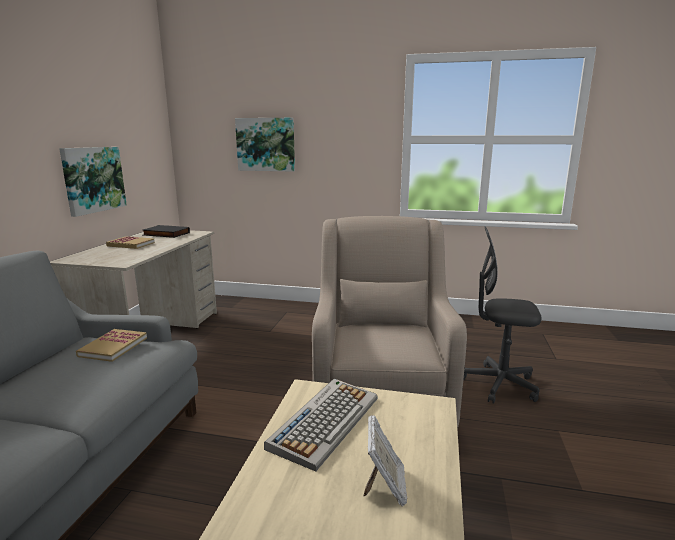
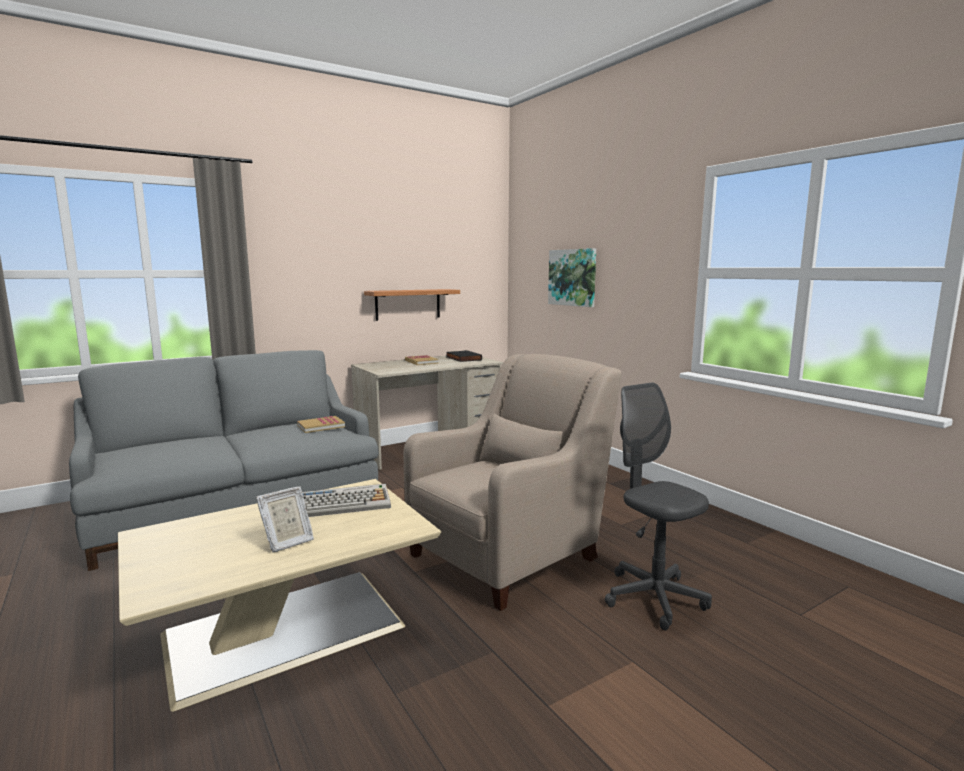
camera: 45 degrees right, 5 degrees down
picture [59,147,127,217] -> shelf [364,289,460,321]

